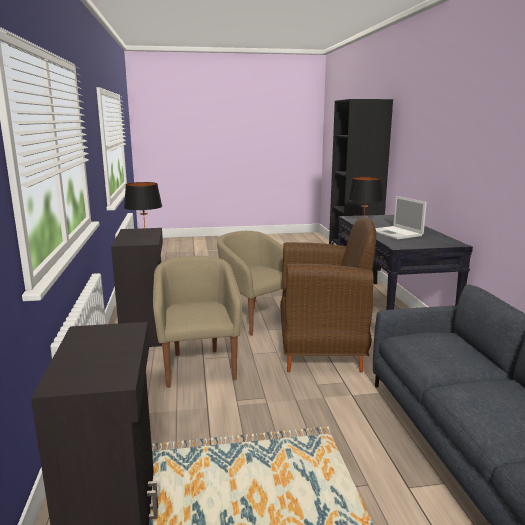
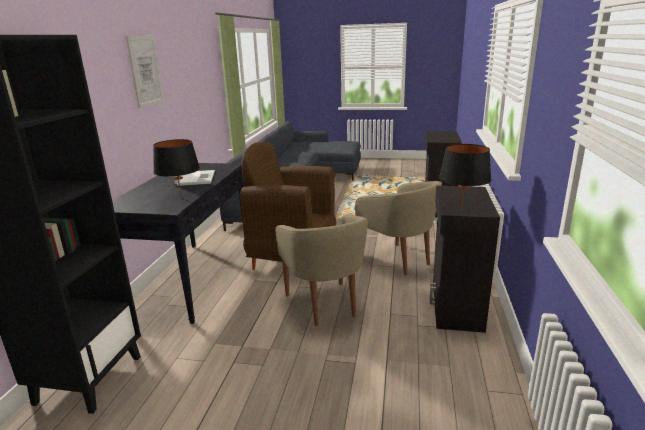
camera: 160 degrees left, 5 degrees up
beige armchair [153,256,242,388] -> beige armchair turned 45 degrees counterclockwise [355,181,442,275]
none -> picture [126,36,164,108]

